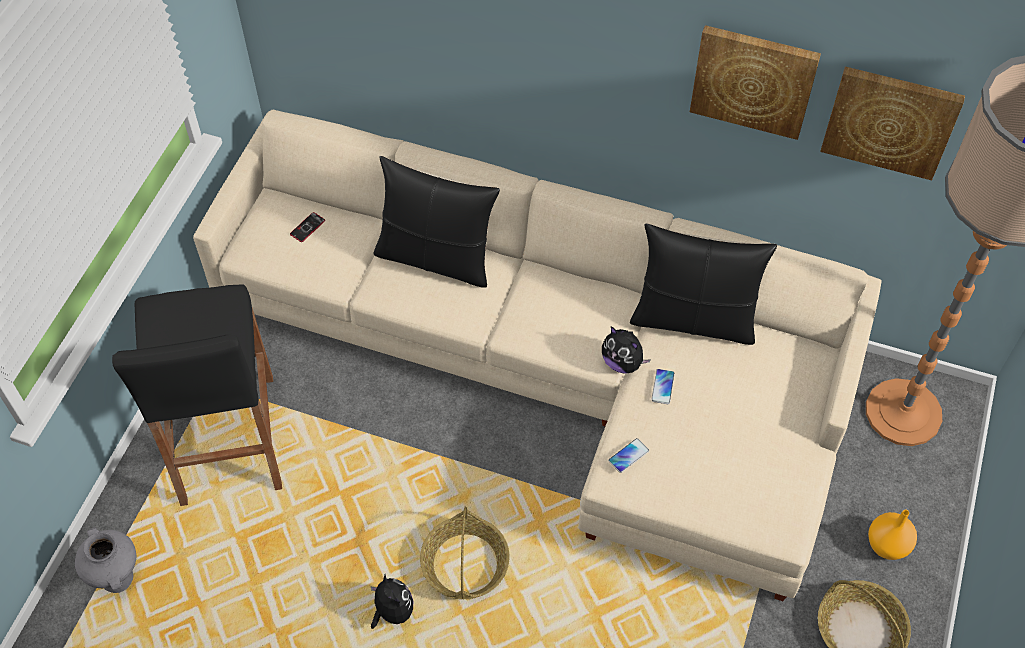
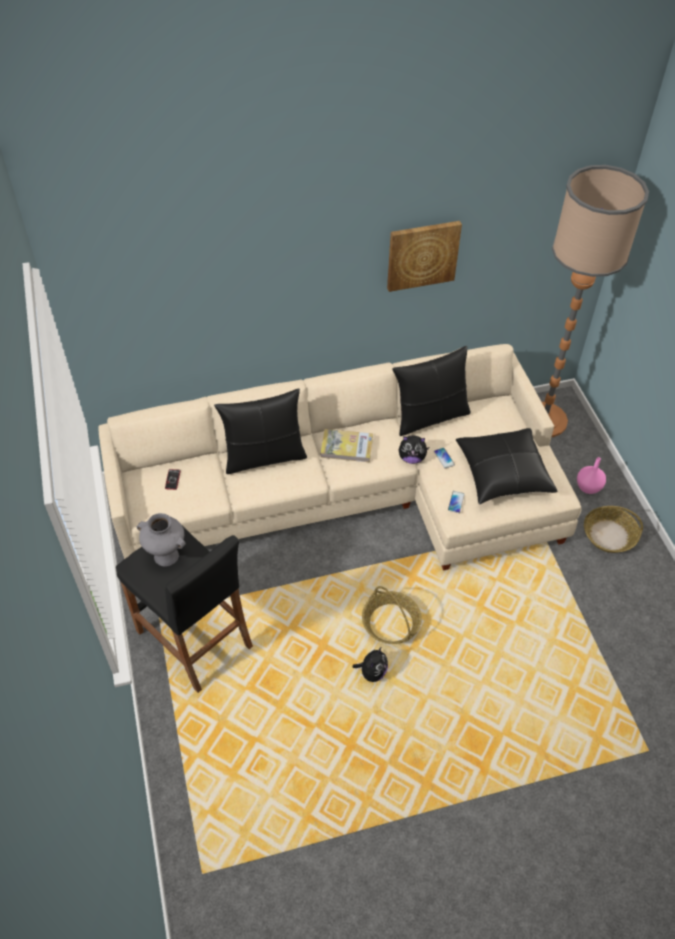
camera: 35 degrees left, 5 degrees down
grey vase [75,527,136,593] -> grey vase moved to [137,513,186,567]
plush toy [370,574,413,629] -> plush toy turned 90 degrees clockwise [352,647,388,682]
picture [820,66,965,180] -> none
orange vase [868,510,917,560] -> pink vase [577,457,606,494]
none -> book [320,429,373,462]
none -> black pillow [456,428,558,504]

